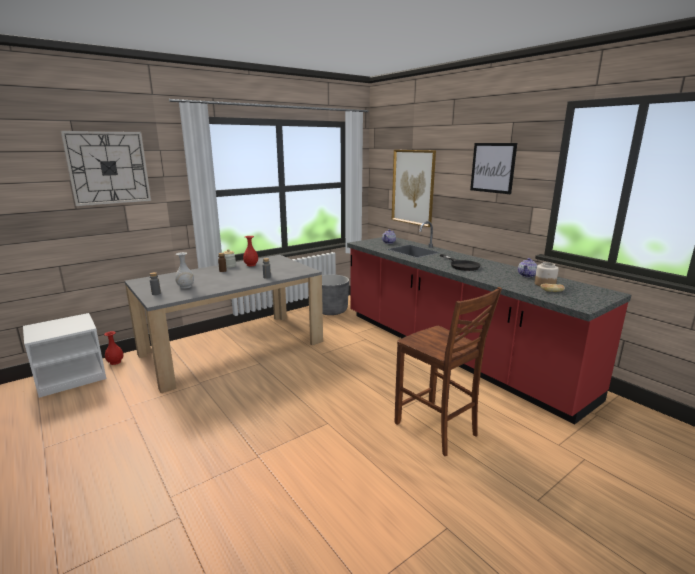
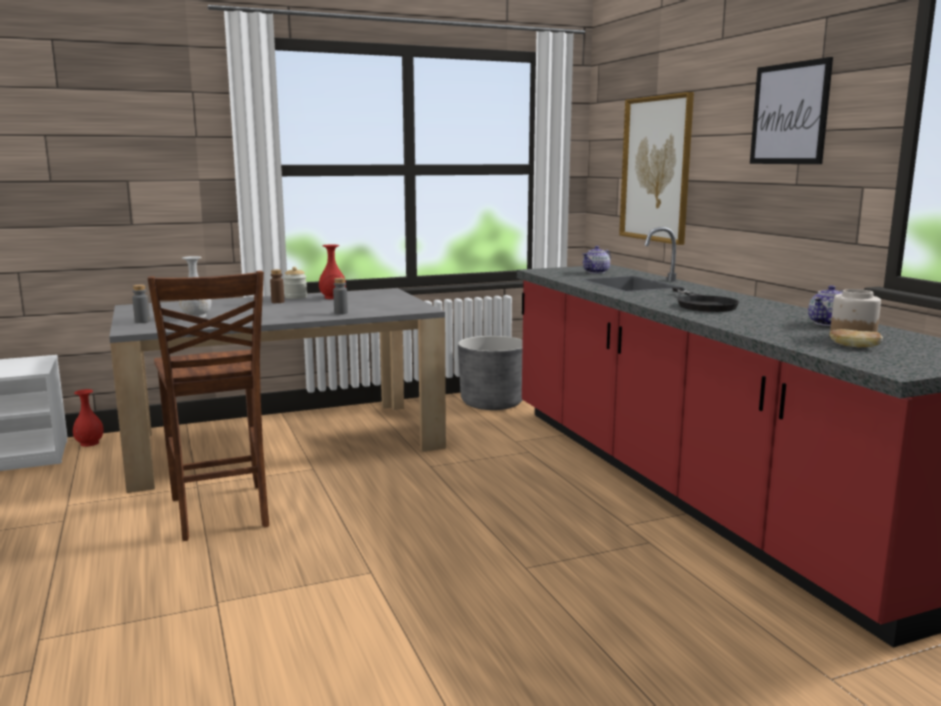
camera: 15 degrees right, 5 degrees down
wall clock [61,131,151,206] -> none
brown chair [394,287,502,456] -> brown chair moved to [148,271,269,541]

